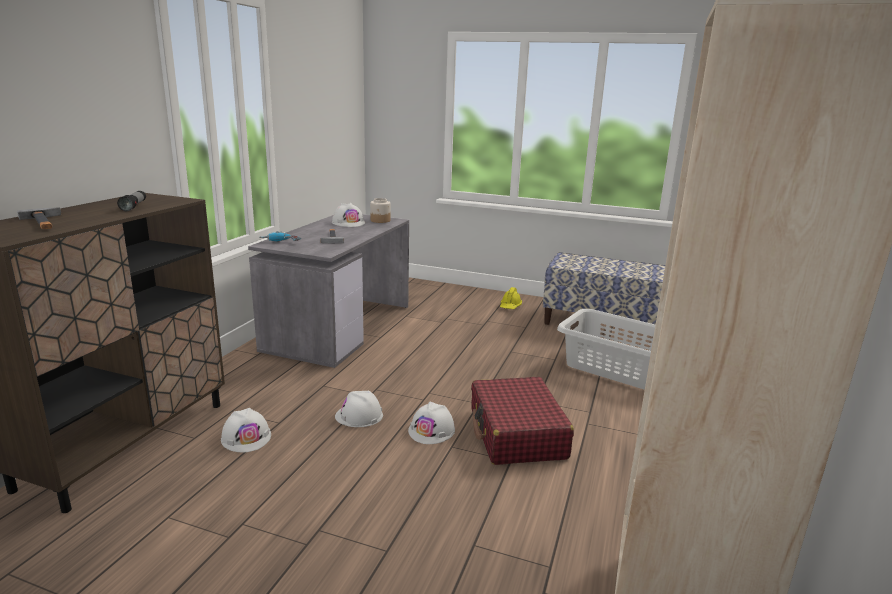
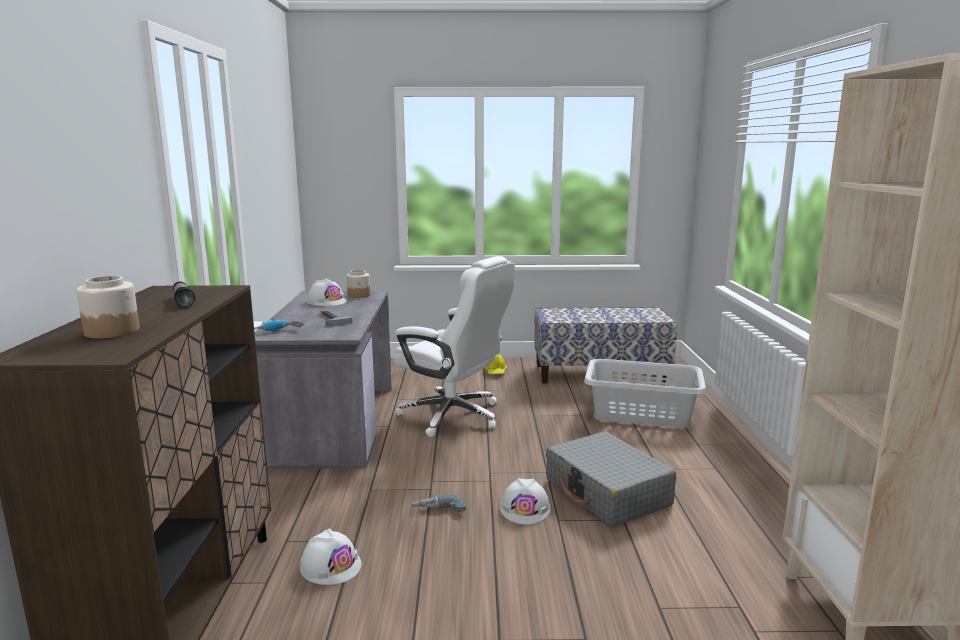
camera: 20 degrees left, 5 degrees down
hammer [17,207,62,229] -> jar [76,276,140,339]
white hard hat [335,391,383,427] -> power drill [410,495,466,513]
red suitcase [471,377,574,465] -> grey suitcase [546,431,676,527]
none -> white office chair [394,256,515,437]

